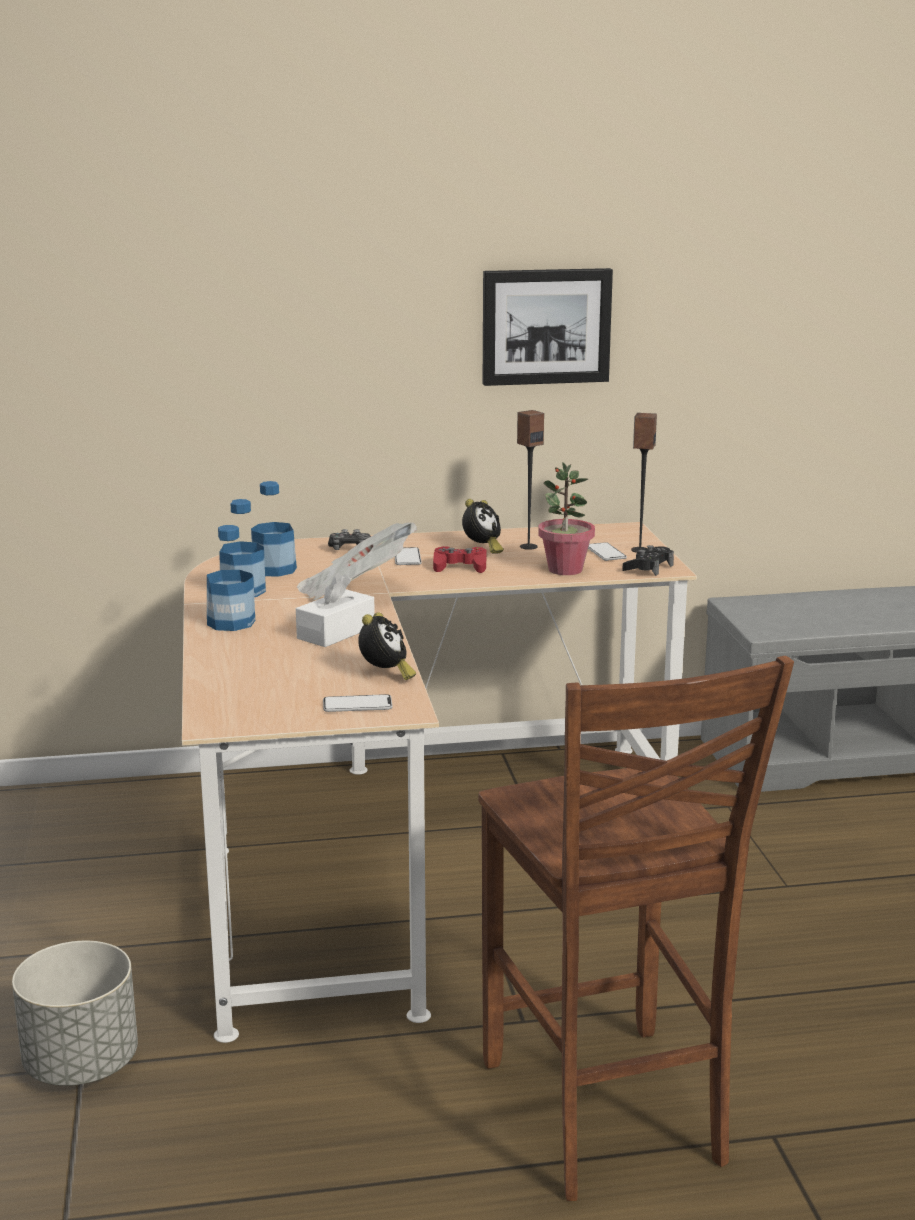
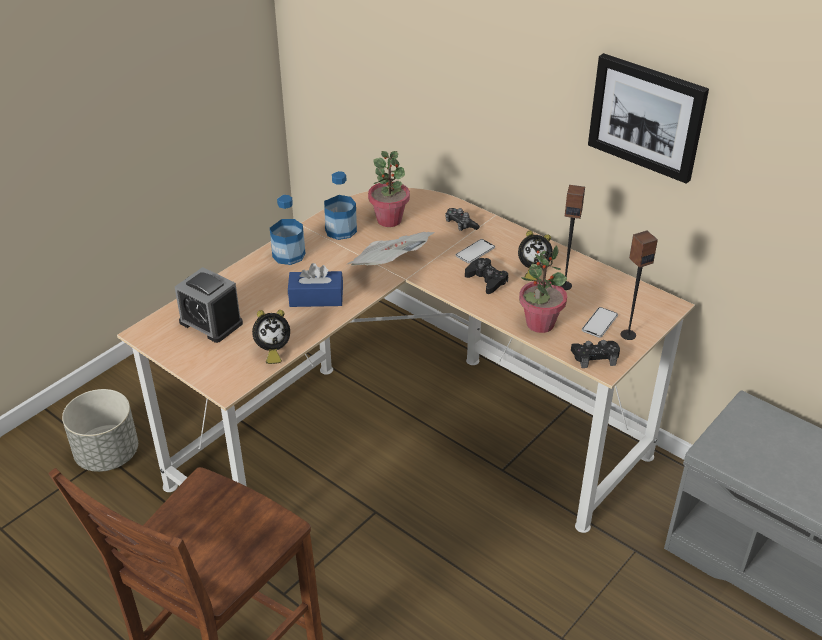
camera: 50 degrees right, 20 degrees up
bottle [251,481,297,577] -> potted plant [368,151,410,227]
white tissue box [296,573,375,647] -> blue tissue box [288,263,343,307]
phone [323,694,393,712] -> none
red game controller [433,546,487,573] -> black game controller [465,258,508,294]
none -> alarm clock [175,267,243,343]

